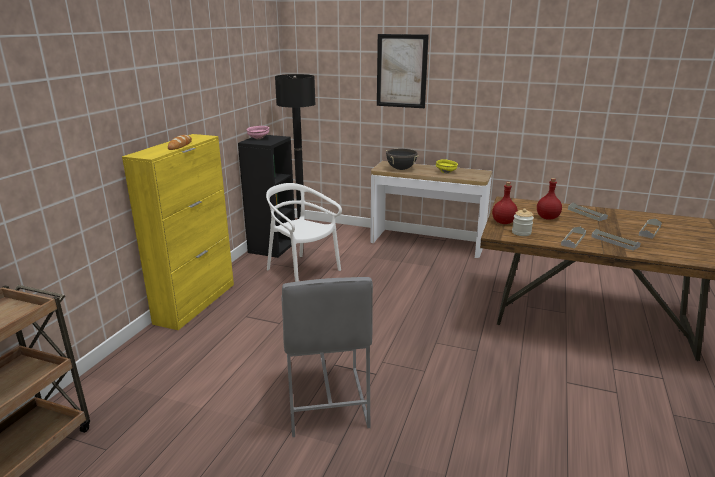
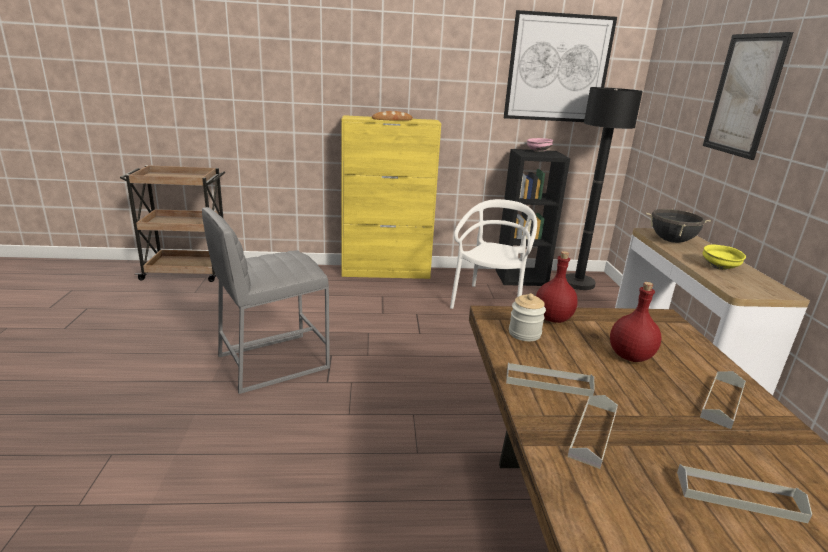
camera: 65 degrees right, 0 degrees up
none -> picture [504,10,617,122]

